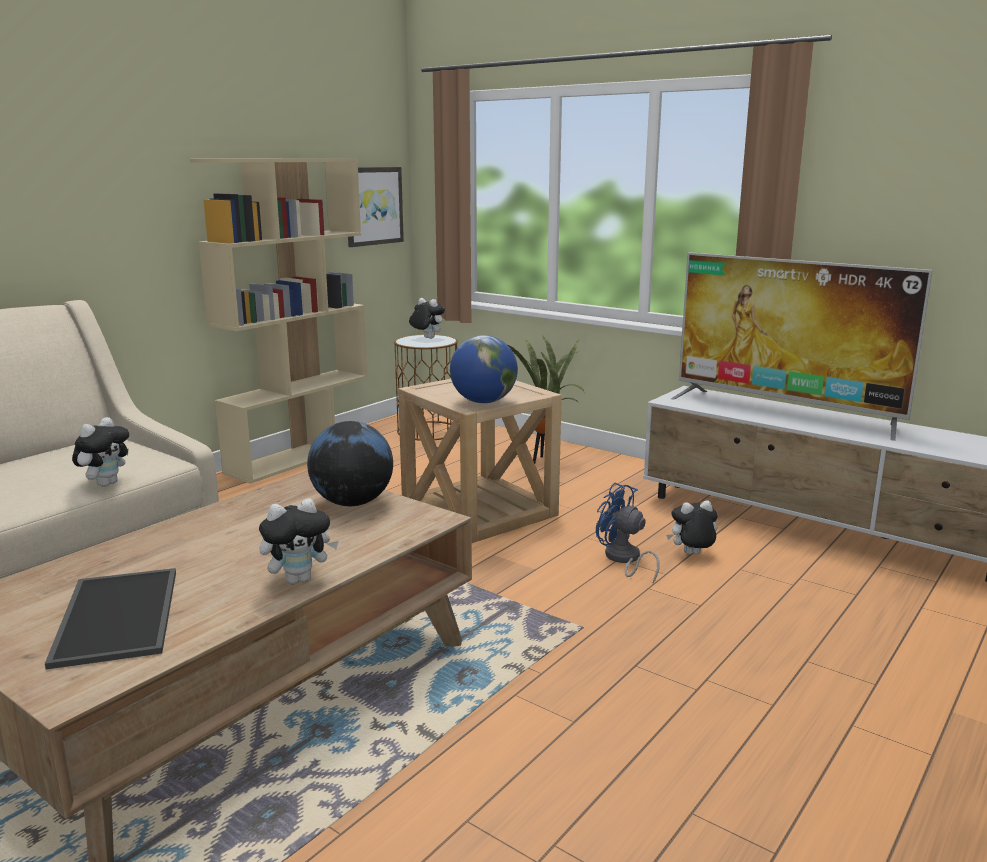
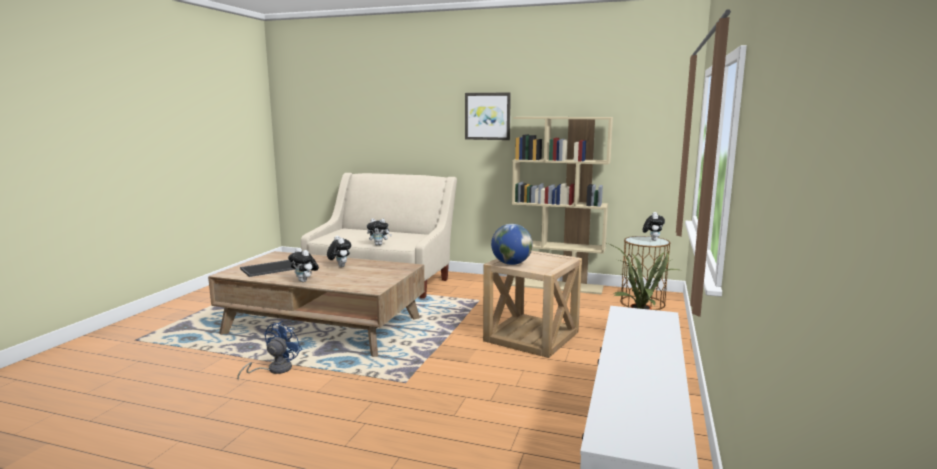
camera: 70 degrees right, 5 degrees down
globe [307,421,393,506] -> none
picture [348,167,404,247] -> picture moved to [465,93,511,140]
blue fan [596,483,660,583] -> blue fan moved to [237,321,302,381]
plush toy [666,500,718,554] -> plush toy moved to [327,236,351,267]
television [671,252,933,441] -> none

